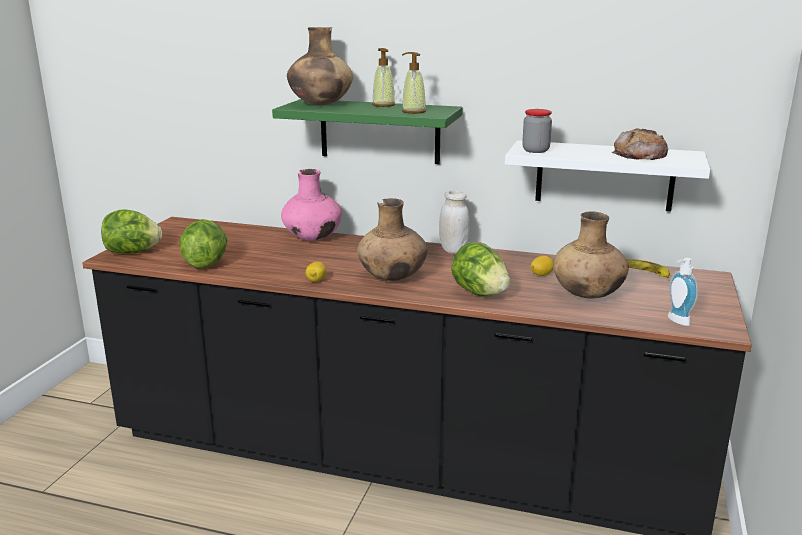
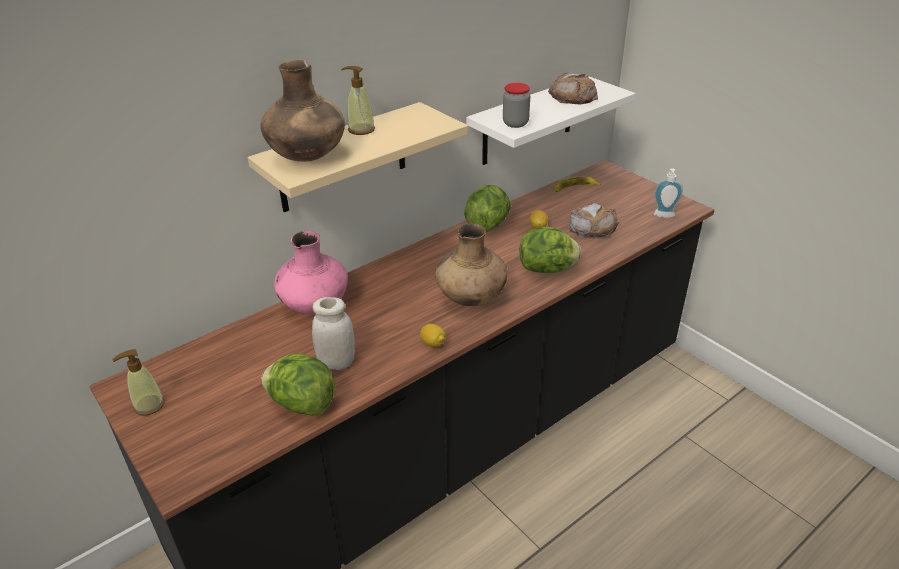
camera: 55 degrees left, 15 degrees up
lettuce [101,209,162,254] -> lettuce moved to [464,185,511,231]
green shelf [272,99,463,164] -> beige shelf [247,102,468,212]
soap dispenser [402,52,426,114] -> soap dispenser moved to [112,349,165,416]
white jar [439,190,470,254] -> white jar moved to [312,297,355,370]
brown vase [553,212,629,298] -> bread [570,203,619,238]

